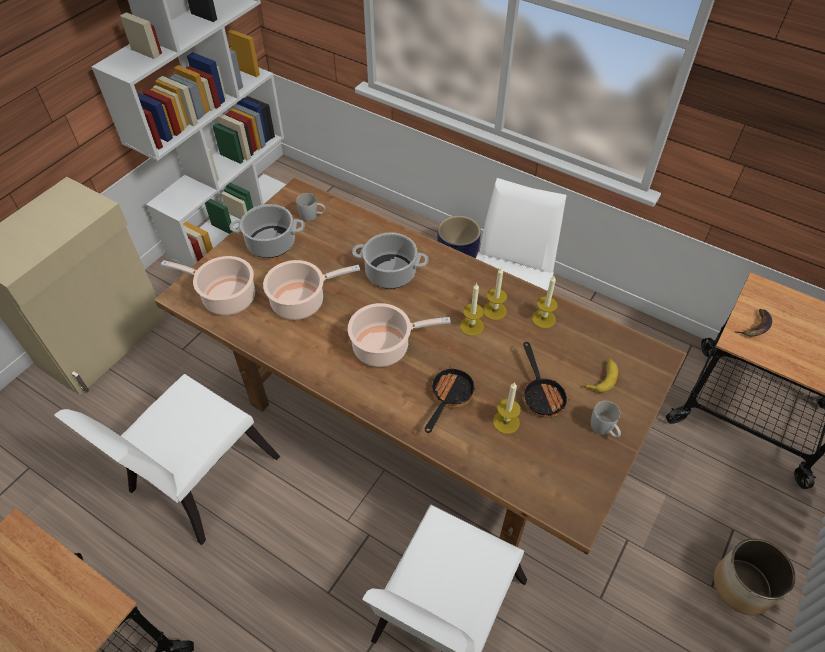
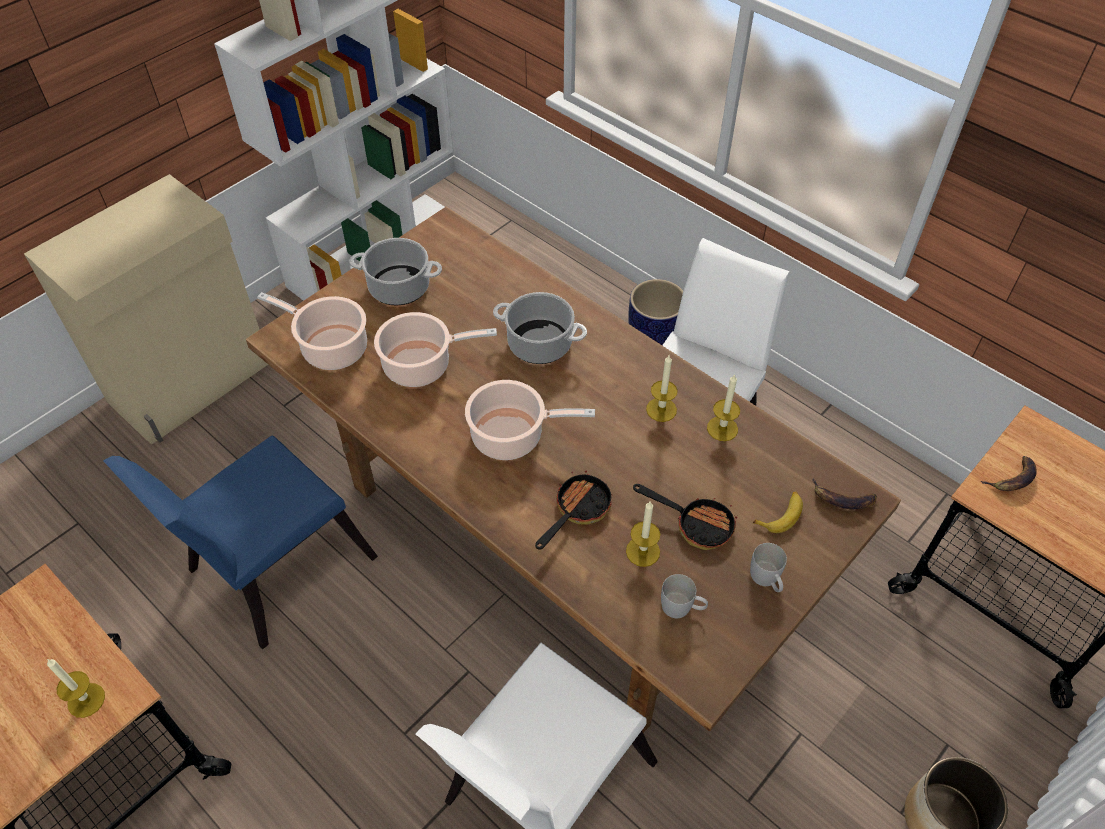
camera: 10 degrees right, 0 degrees up
white chair [54,374,280,545] -> blue chair [103,436,378,649]
white mug [296,193,325,221] -> white mug moved to [661,574,708,618]
candle [460,283,484,336] -> candle moved to [47,659,105,718]
frying pan [523,342,567,417] -> frying pan turned 60 degrees counterclockwise [633,484,737,550]
none -> banana [812,479,877,509]

